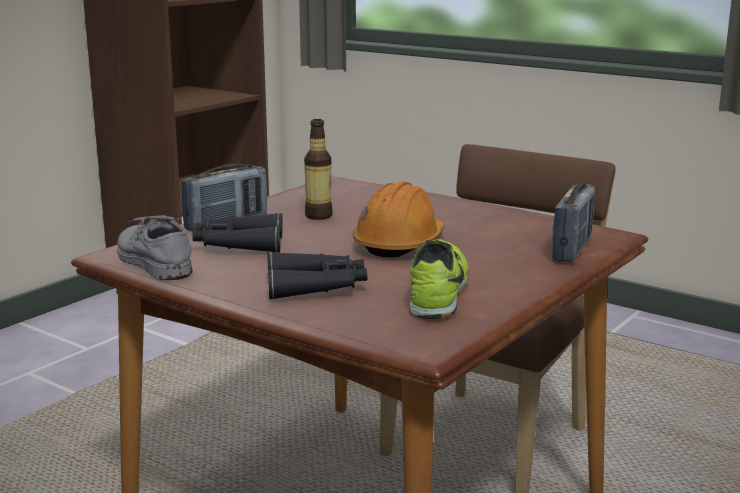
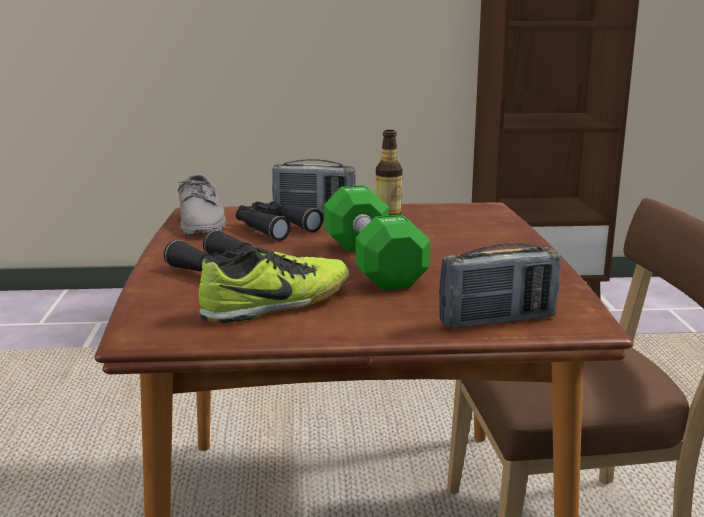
camera: 50 degrees right, 0 degrees up
grey shoe [117,215,193,280] -> grey shoe turned 150 degrees clockwise [178,174,226,235]
orange hard hat [353,181,444,258] -> green dumbbell [324,185,430,291]

